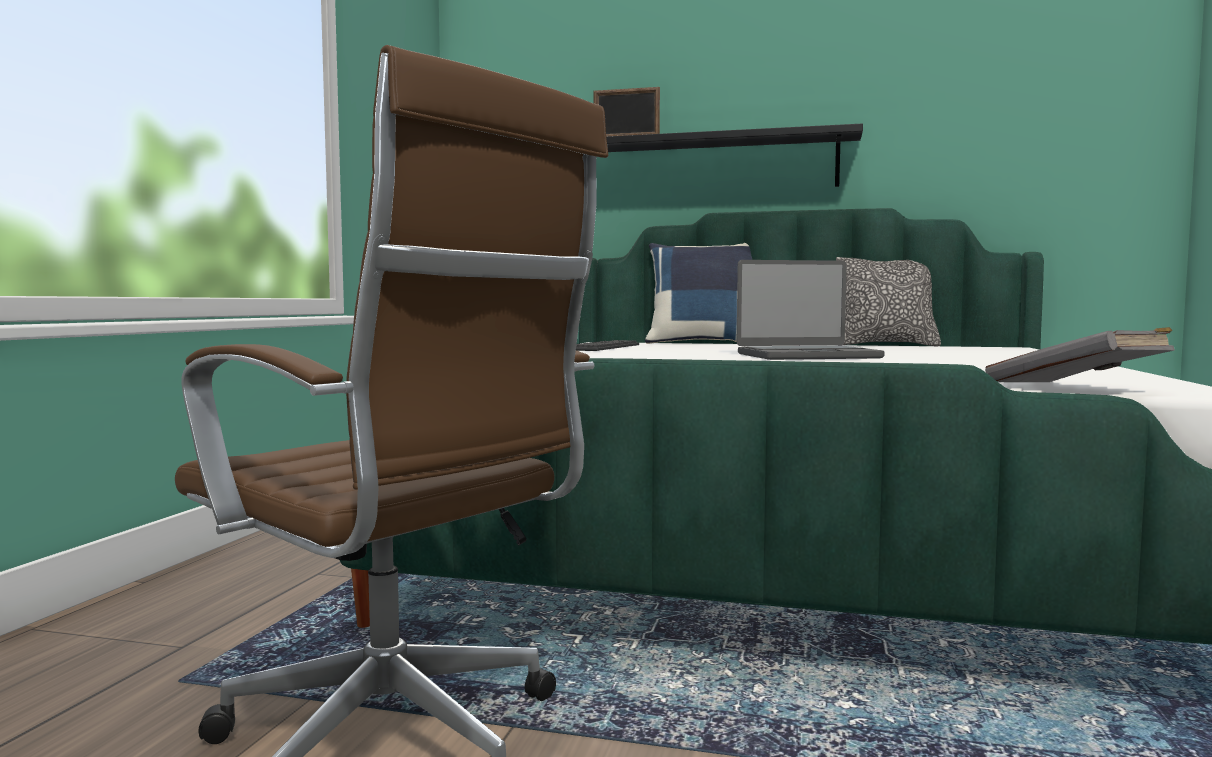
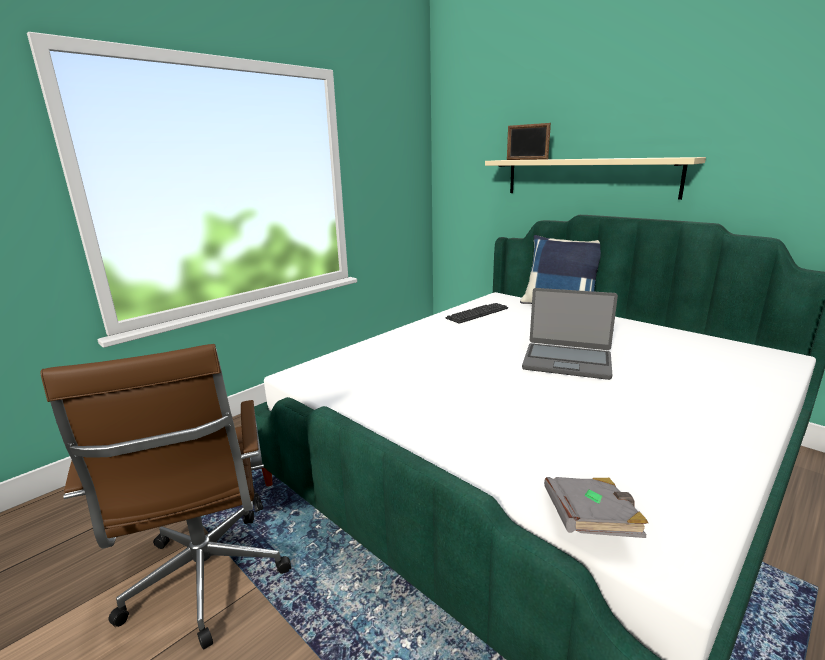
camera: 30 degrees right, 15 degrees up
black shelf [606,123,863,187] -> beige shelf [485,157,706,200]
pillow [836,257,941,346] -> none

